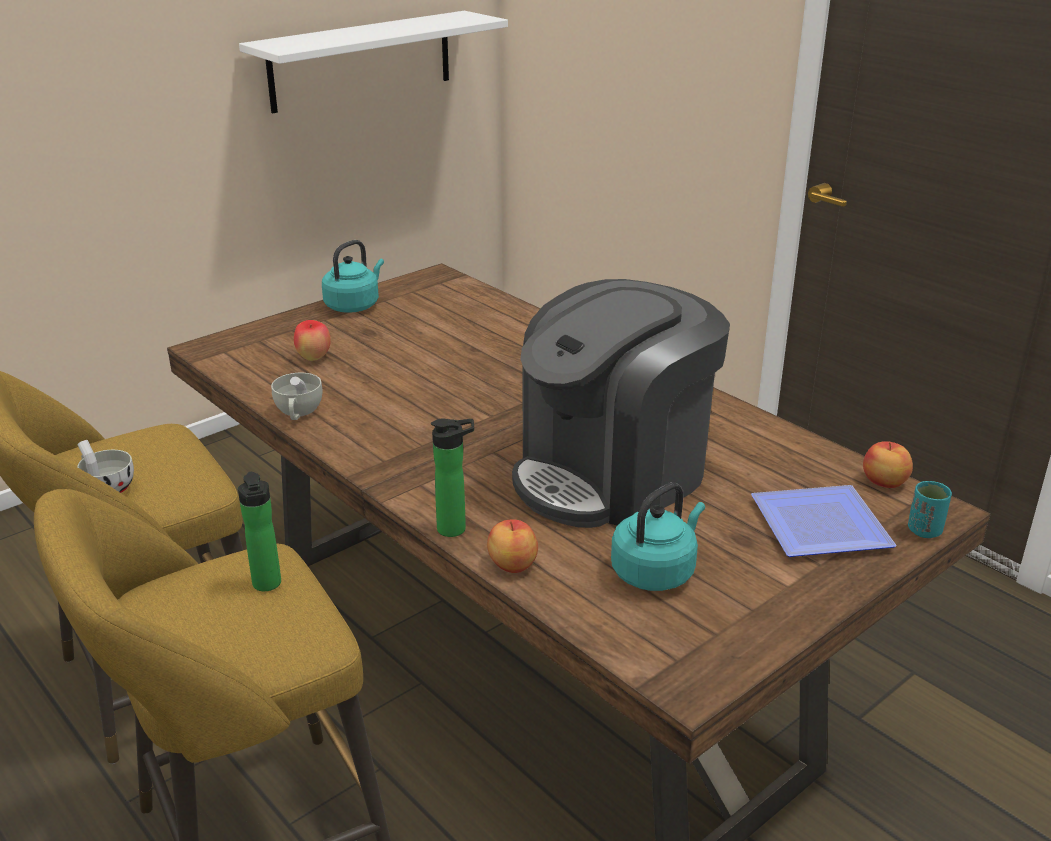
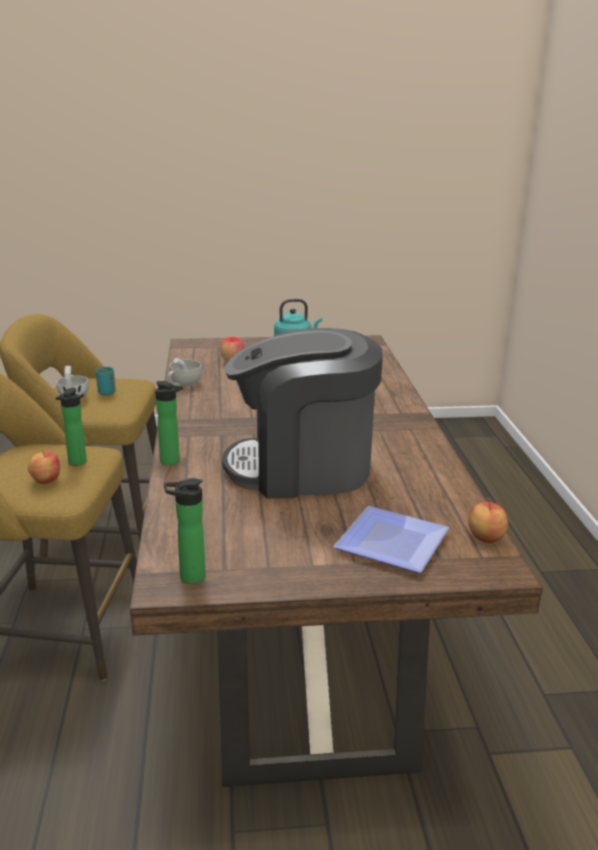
camera: 35 degrees right, 5 degrees down
white shelf [239,11,508,114] -> none
apple [487,519,538,573] -> apple moved to [28,450,60,484]
turquoise kettle [611,482,705,591] -> none
turquoise cup [908,481,952,538] -> turquoise cup moved to [96,367,116,396]
none -> bottle [164,478,206,584]

